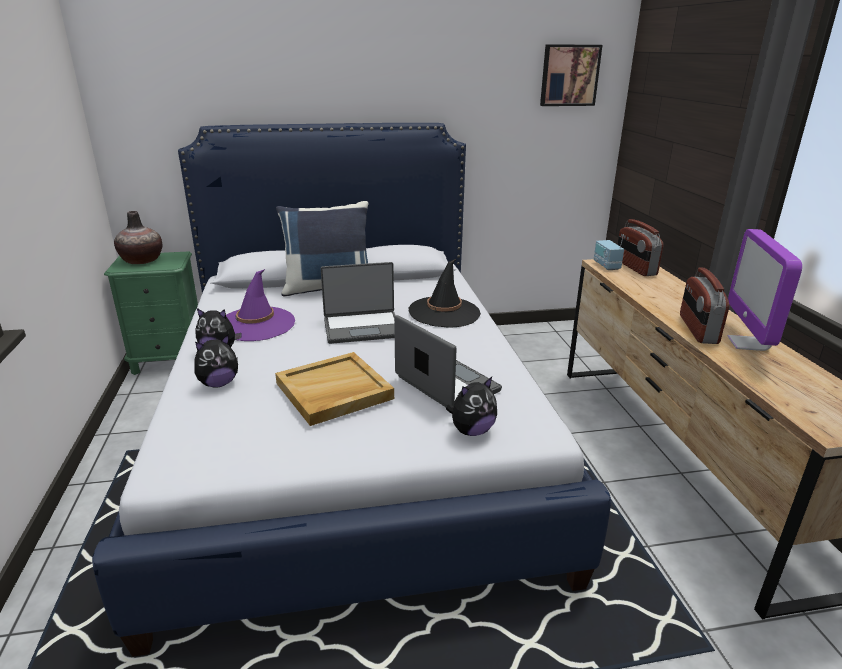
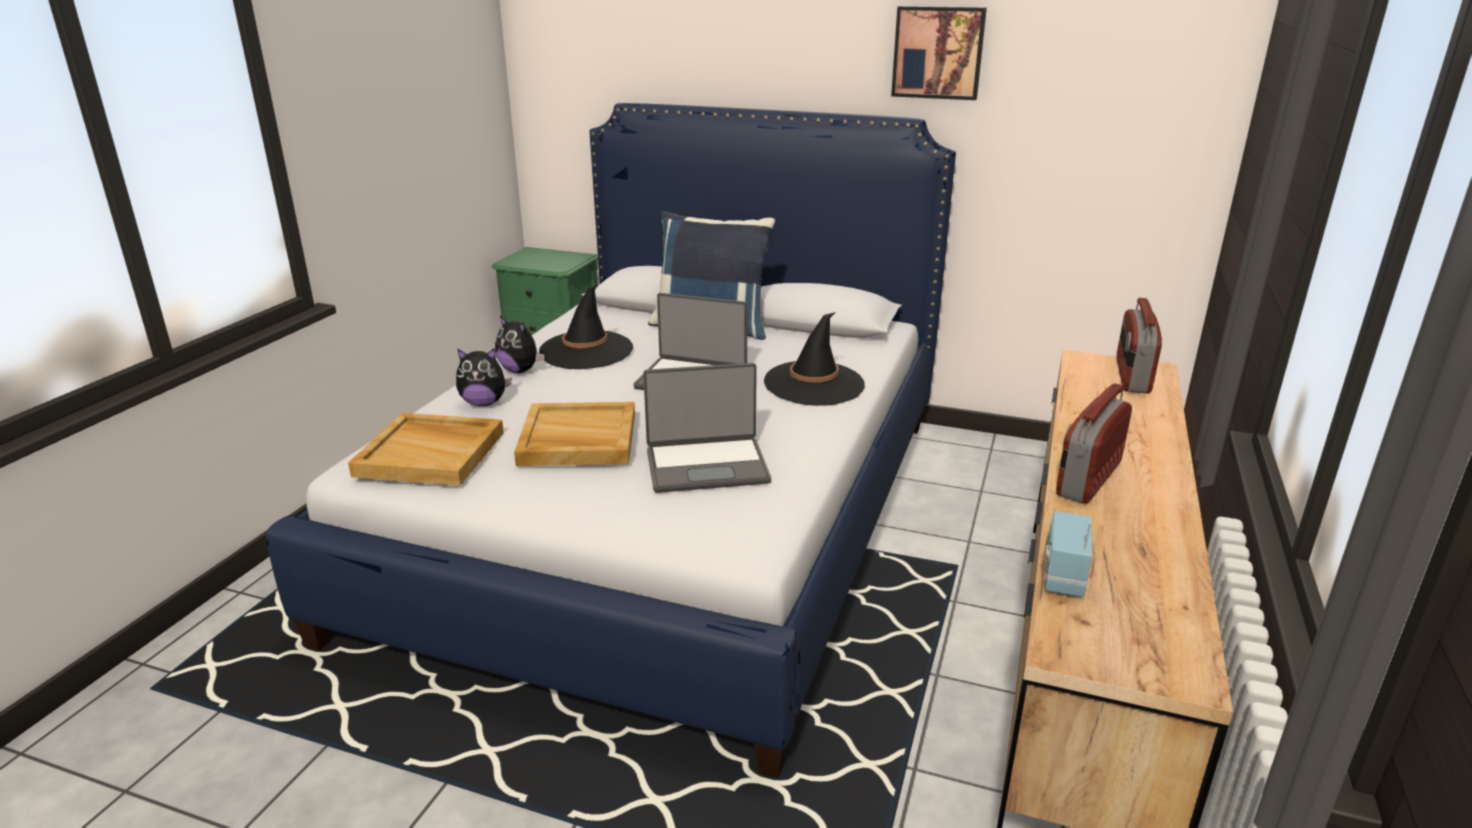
camera: 30 degrees right, 0 degrees up
vase [114,211,162,264] -> none
purple hat [226,269,295,341] -> black hat [539,285,633,369]
laptop [394,315,502,407] -> laptop turned 90 degrees clockwise [643,363,771,493]
plush toy [446,377,497,436] -> none
picture [540,44,602,106] -> picture moved to [891,6,987,100]
radio [594,235,624,270] -> radio moved to [1044,511,1092,597]
monitor [727,229,802,351] -> none
none -> beige tray [348,413,504,486]

